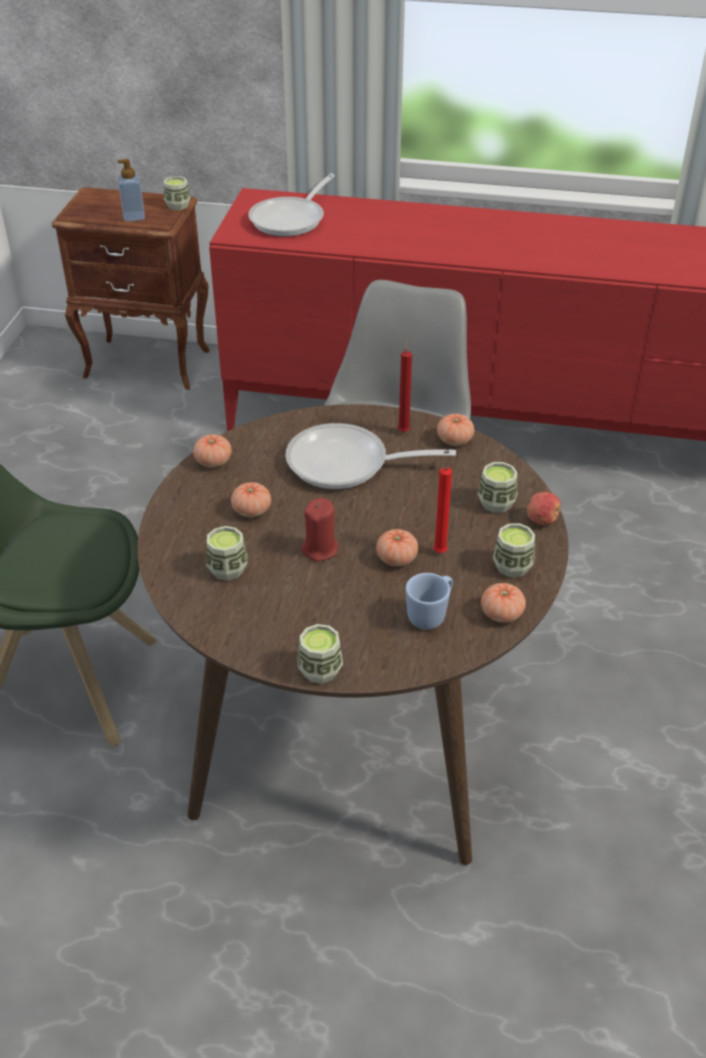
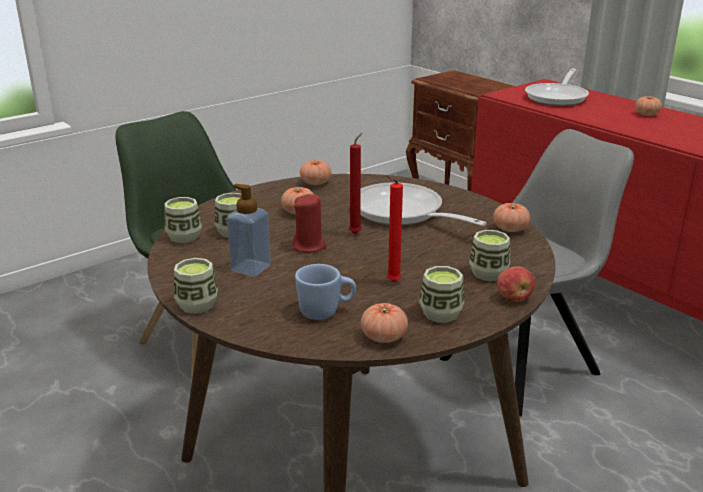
camera: 40 degrees right, 15 degrees down
soap dispenser [117,159,145,222] -> soap dispenser moved to [227,184,271,277]
cup [164,176,191,210] -> cup moved to [165,197,202,243]
frying pan [248,173,335,237] -> frying pan turned 45 degrees counterclockwise [525,68,589,106]
tomato [376,529,418,566] -> tomato moved to [635,96,662,116]
red candle [398,339,412,432] -> red candle moved to [349,133,362,234]

